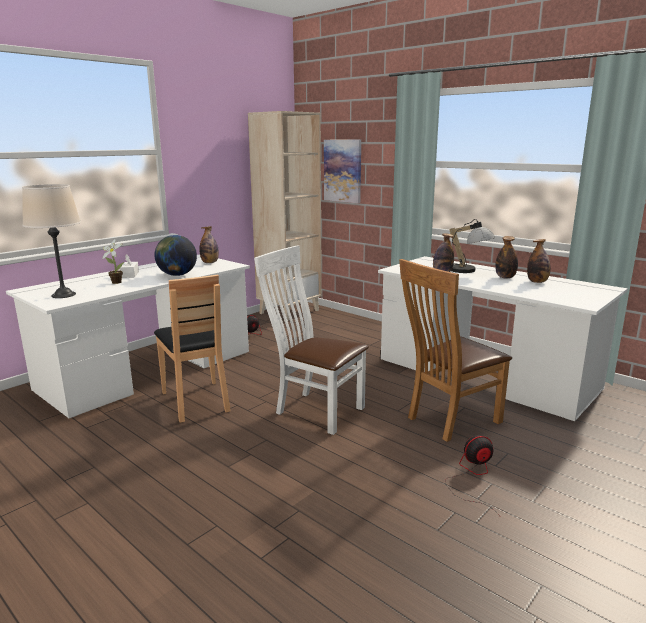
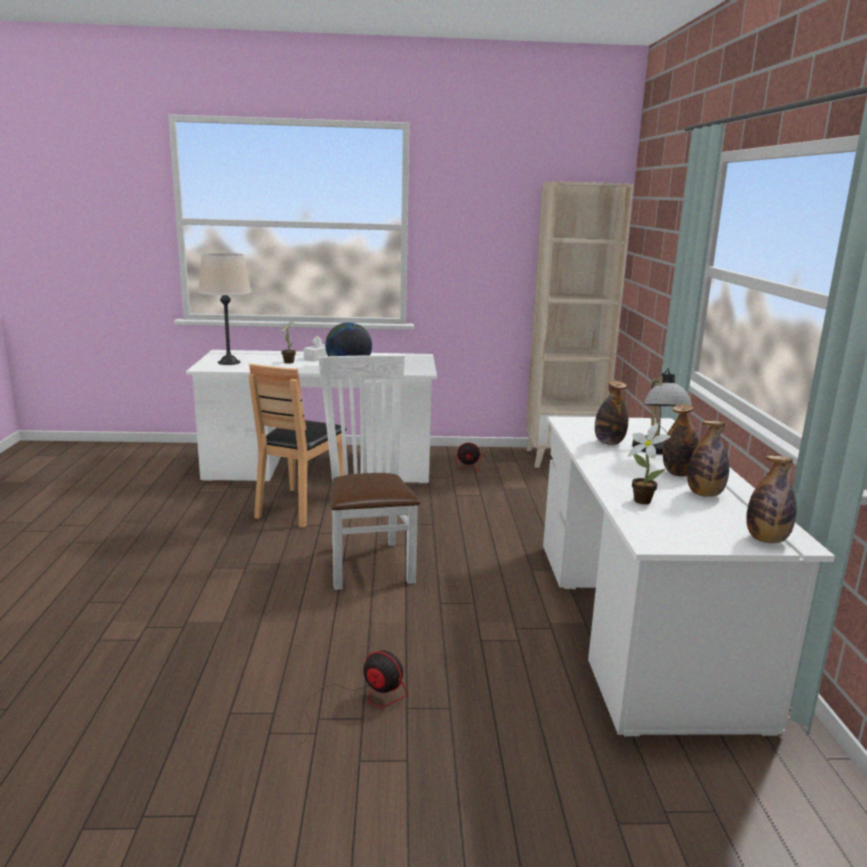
camera: 45 degrees right, 0 degrees up
bottle [199,226,219,263] -> bottle moved to [746,455,797,543]
picture [324,140,361,203] -> none
brown chair [399,259,512,442] -> none
none -> potted plant [628,423,671,504]

